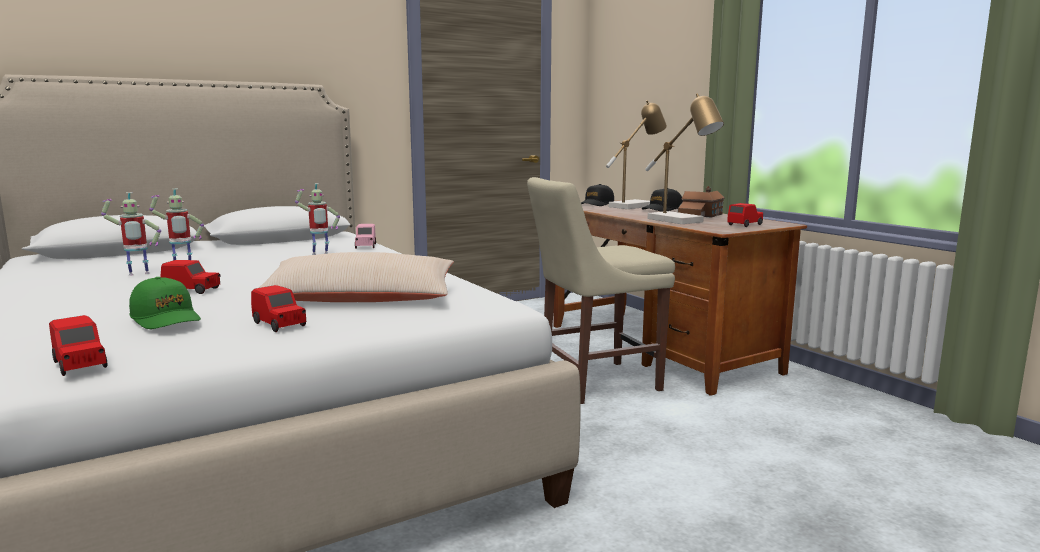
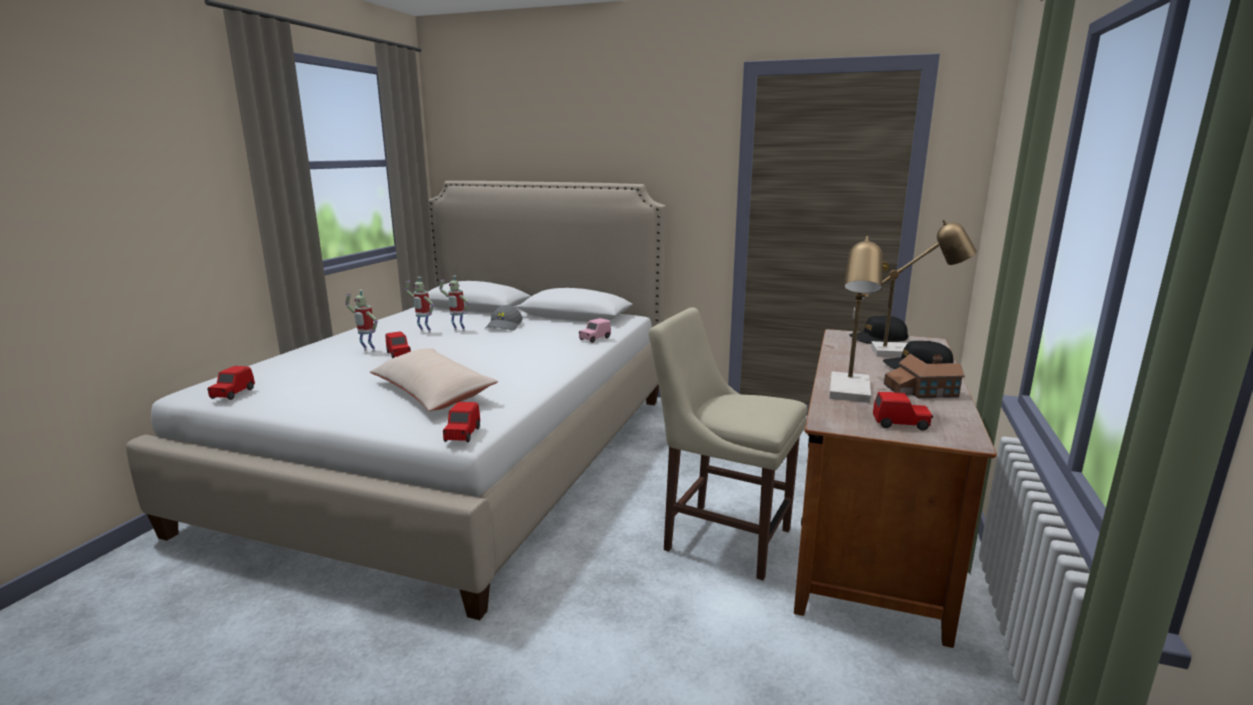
camera: 50 degrees right, 5 degrees up
green cap [129,277,201,329] -> none
red toy car [251,285,306,332] -> red toy car moved to [443,402,480,443]
toy robot [295,183,340,255] -> toy robot moved to [345,290,378,352]
none -> grey cap [485,305,523,331]

